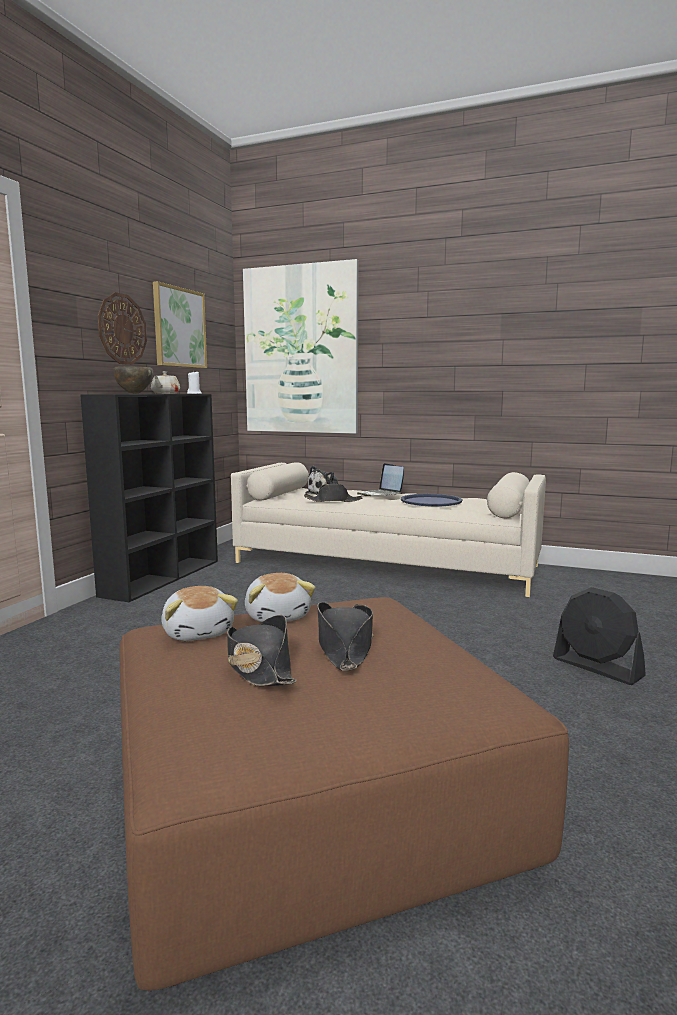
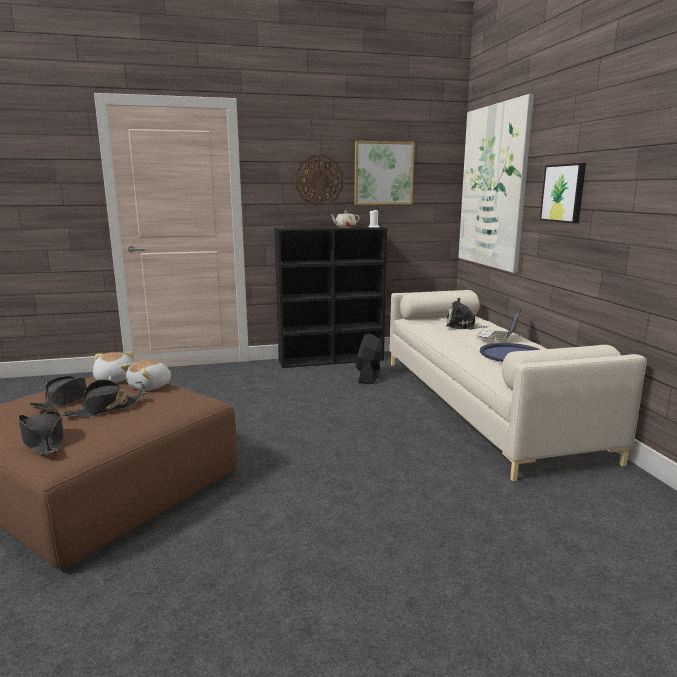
camera: 55 degrees right, 5 degrees up
brown bowl [113,366,153,394] -> none
plush toy [161,586,238,641] -> plush toy turned 135 degrees clockwise [93,351,134,383]
black hat [304,484,363,502] -> black hat moved to [18,410,64,455]
black fan [553,587,646,685] -> black fan moved to [356,333,383,384]
none -> picture [540,163,586,223]

